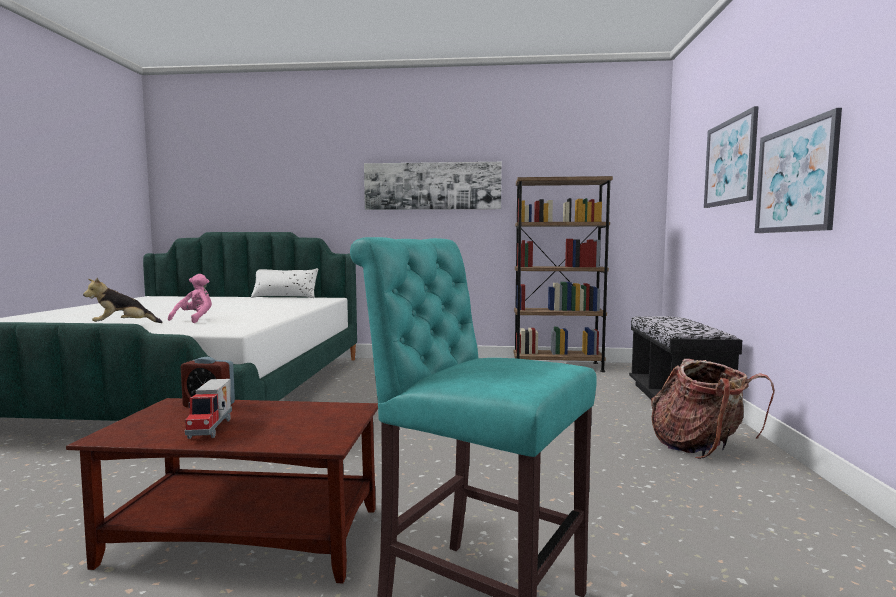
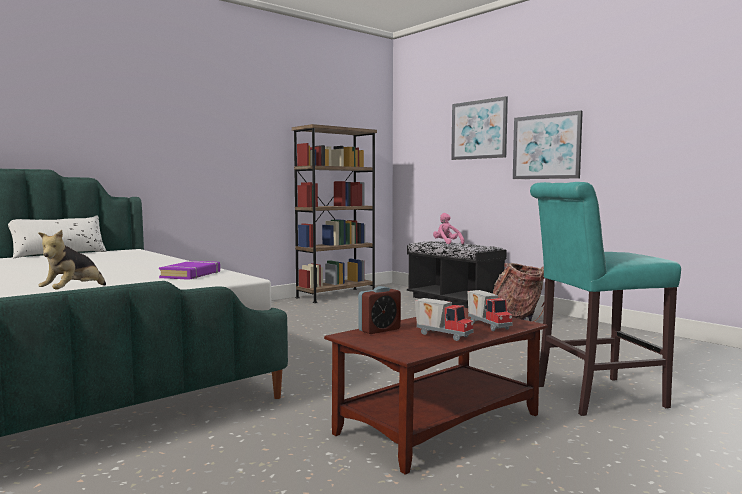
camera: 45 degrees left, 0 degrees up
pink plush toy [168,274,212,323] -> pink plush toy moved to [433,213,464,244]
picture [364,162,502,210] -> none
none -> purple book [159,261,220,280]
none -> toy truck [468,290,512,331]

